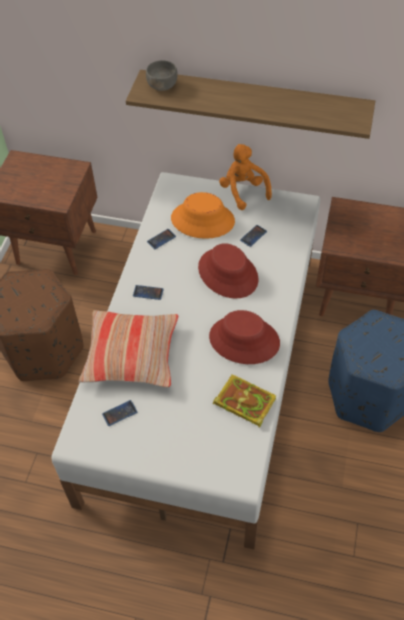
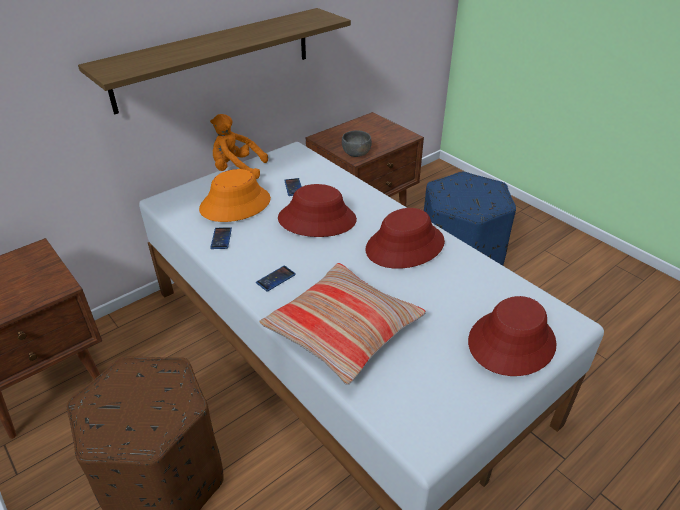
camera: 55 degrees left, 15 degrees down
phone [102,400,137,426] -> none
grey bowl [146,60,178,91] -> grey bowl moved to [342,130,372,157]
book [213,374,276,428] -> none
none -> red hat [468,296,557,376]

